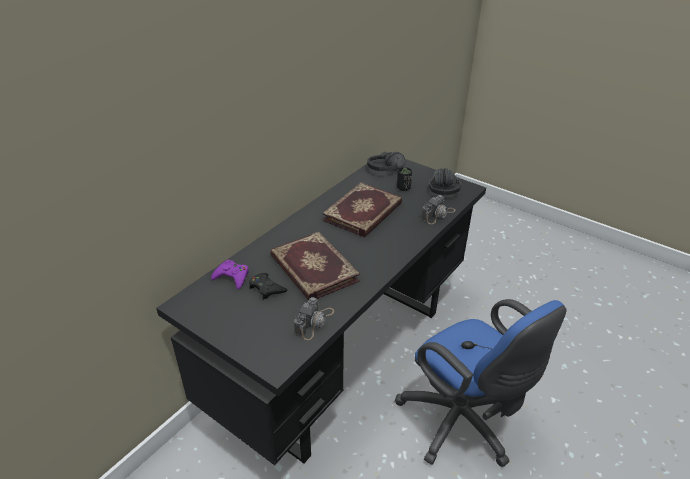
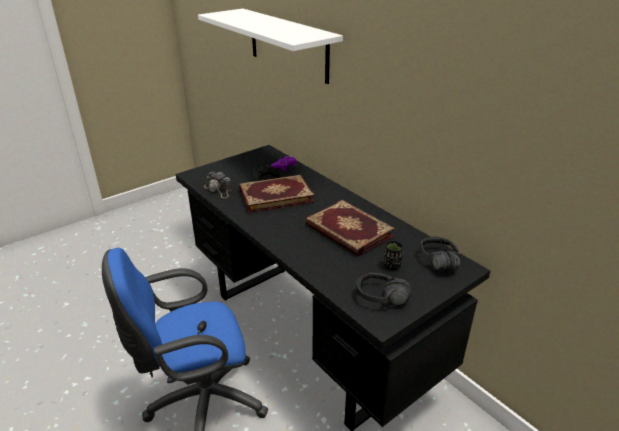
camera: 105 degrees right, 5 degrees down
camera [421,195,455,224] -> none
none -> white shelf [198,9,343,84]

